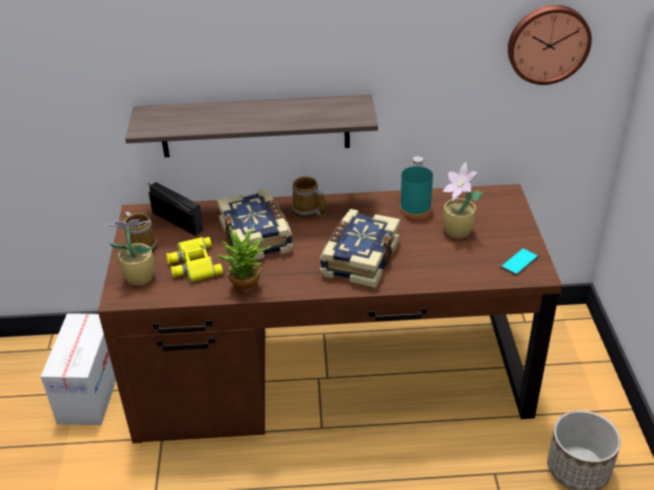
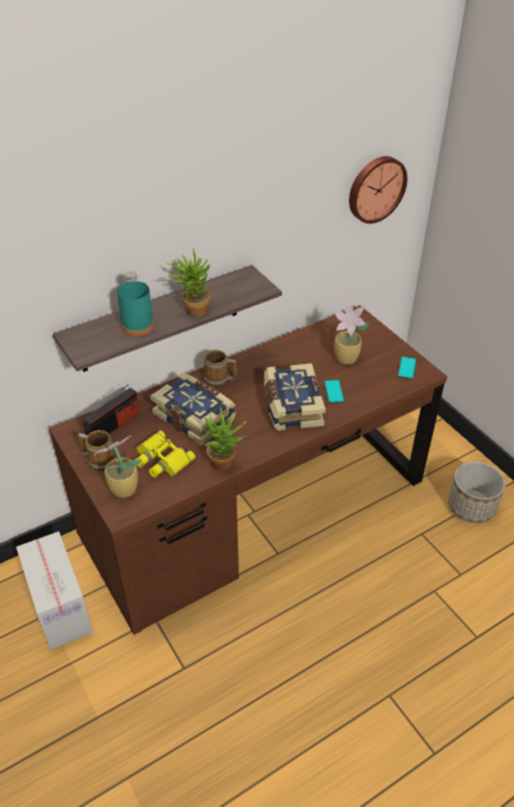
camera: 30 degrees left, 5 degrees up
radio [148,182,203,236] -> radio turned 120 degrees clockwise [83,384,139,435]
turquoise bottle [400,156,433,219] -> turquoise bottle moved to [117,271,154,336]
none -> potted plant [166,248,211,317]
none -> phone [324,379,345,404]

